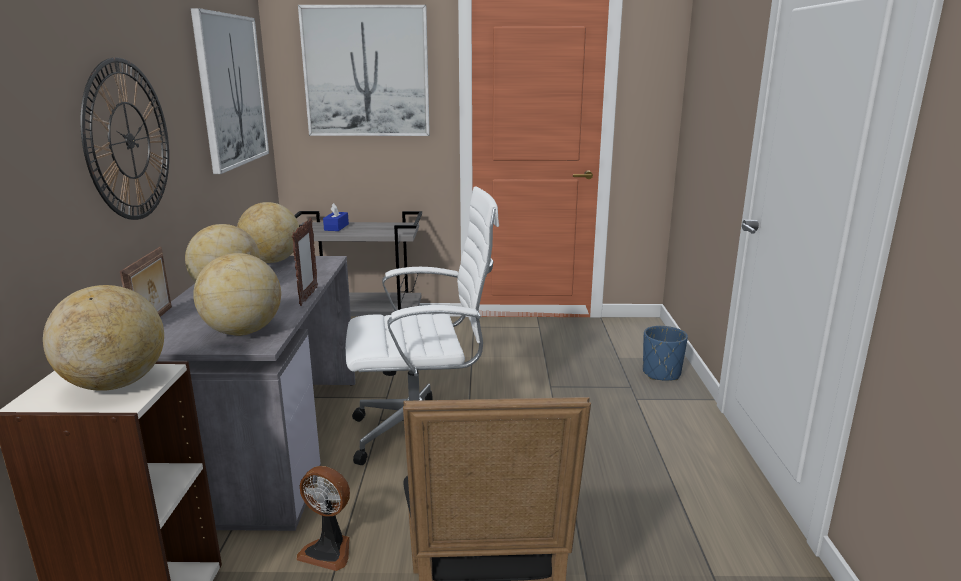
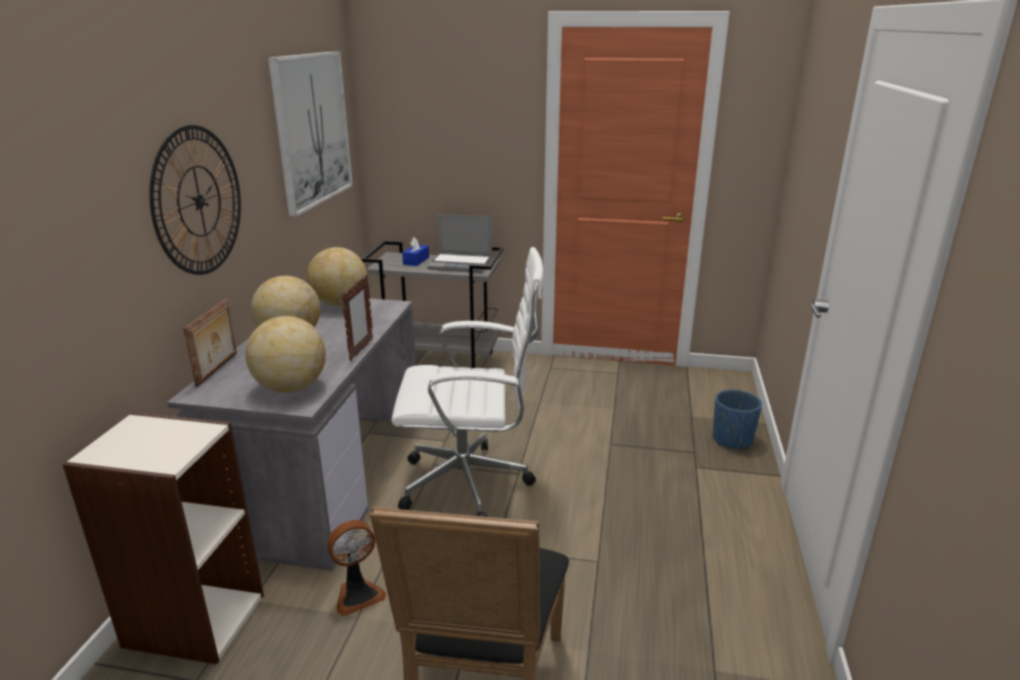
camera: 10 degrees right, 5 degrees up
globe [43,285,164,391] -> none
fan [296,466,350,571] -> fan turned 60 degrees counterclockwise [327,520,386,616]
picture [298,5,430,136] -> none
none -> laptop [427,214,492,273]

